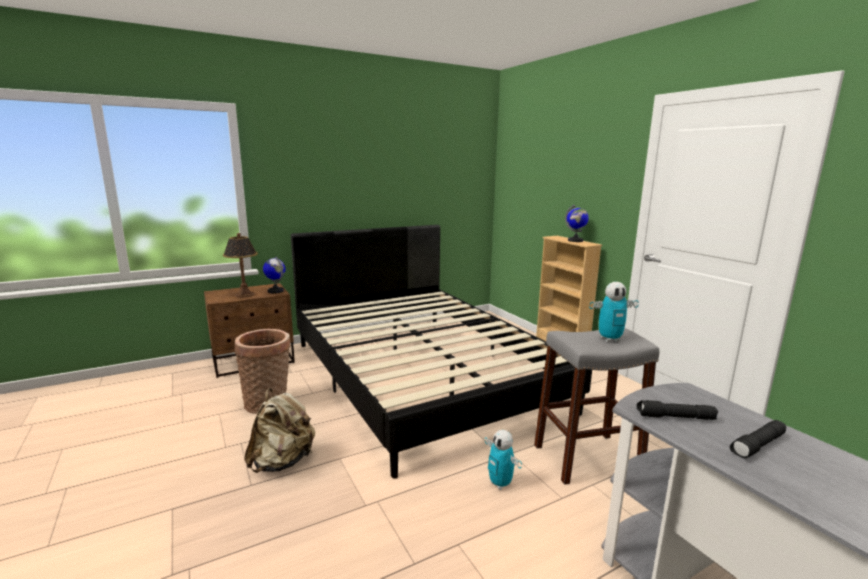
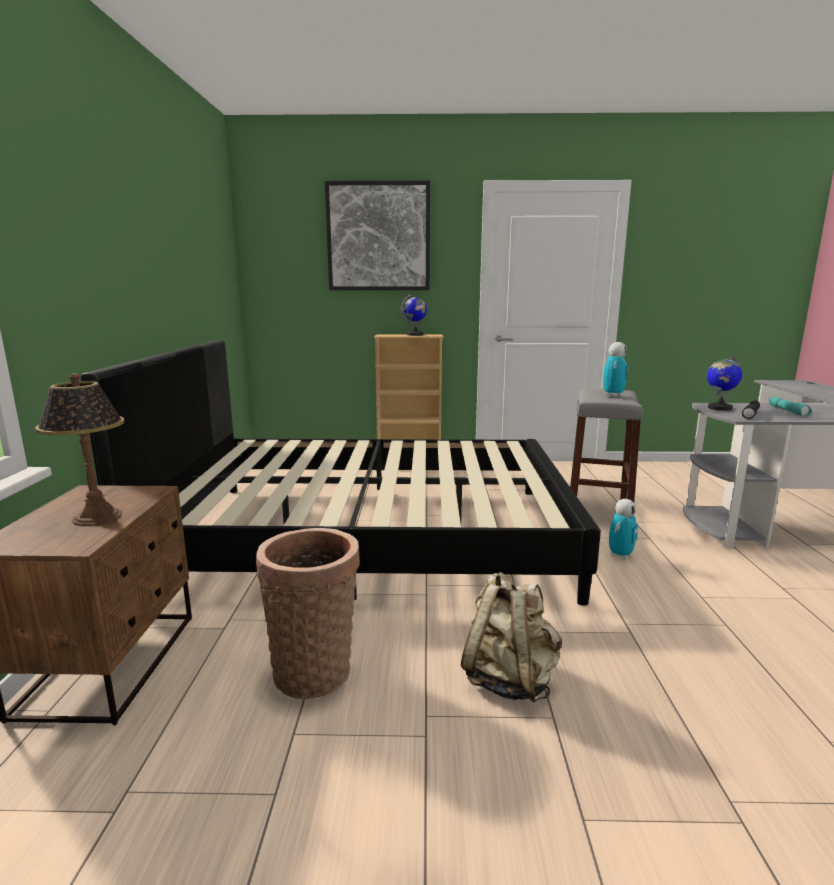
camera: 60 degrees left, 0 degrees up
globe [263,257,286,293] -> globe moved to [707,355,742,411]
toy robot [485,430,522,490] -> toy robot turned 45 degrees counterclockwise [609,499,638,559]
black flashlight [730,420,786,459] -> turquoise flashlight [769,397,812,416]
none -> picture [325,181,430,290]

